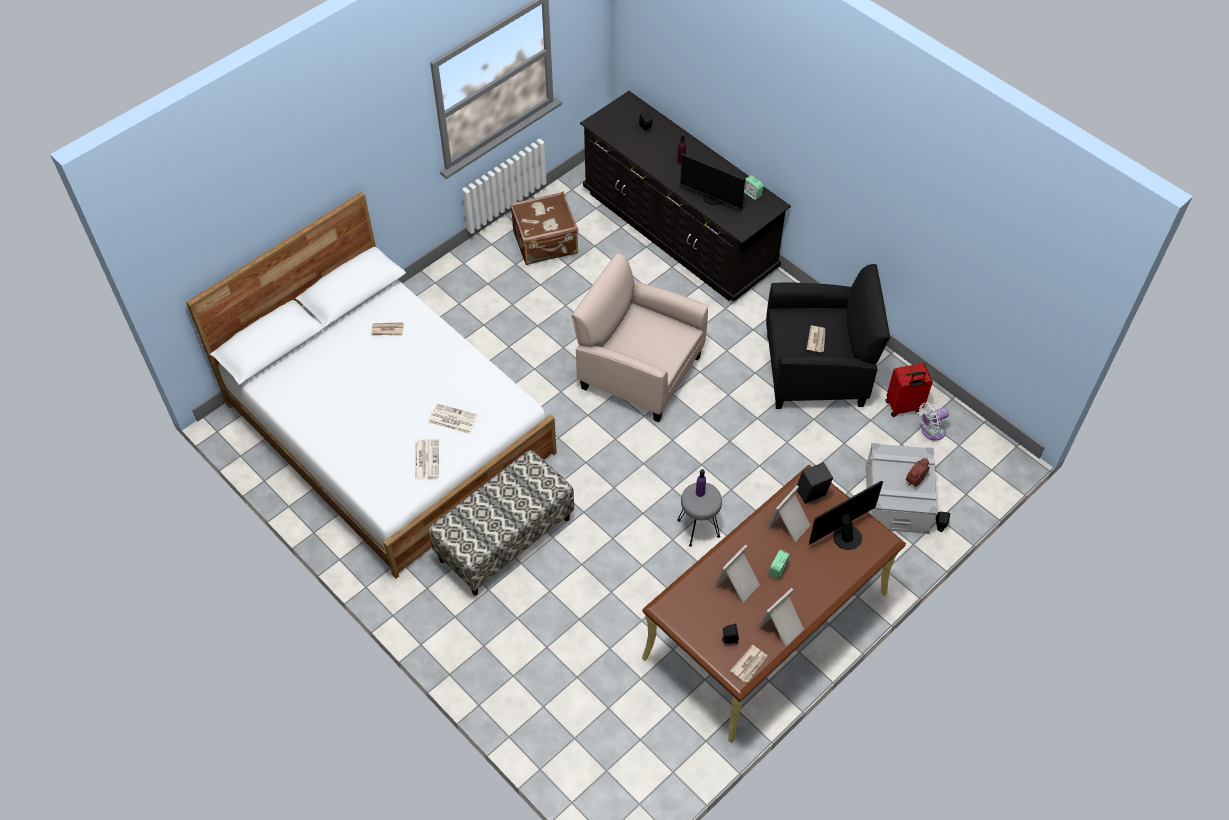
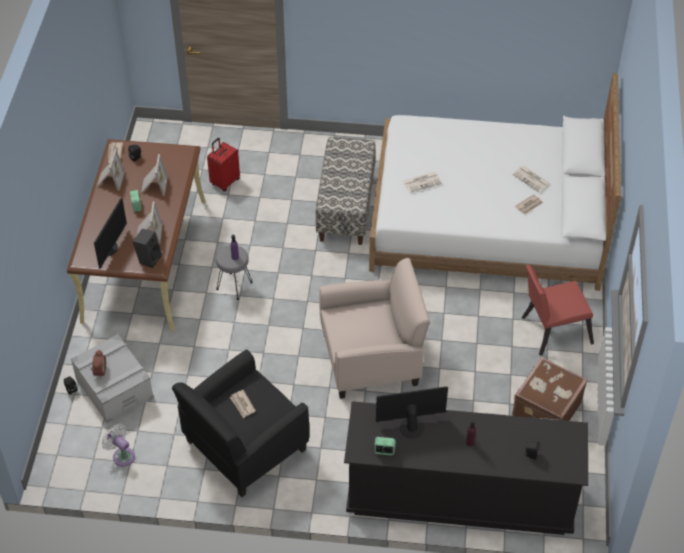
camera: 140 degrees right, 5 degrees down
newspaper [415,439,439,480] -> newspaper moved to [512,166,550,192]
red suitcase [885,363,933,417] -> red suitcase moved to [207,138,240,191]
white fan [919,403,949,441] -> white fan turned 75 degrees counterclockwise [102,424,135,467]
none -> red chair [522,265,594,356]

